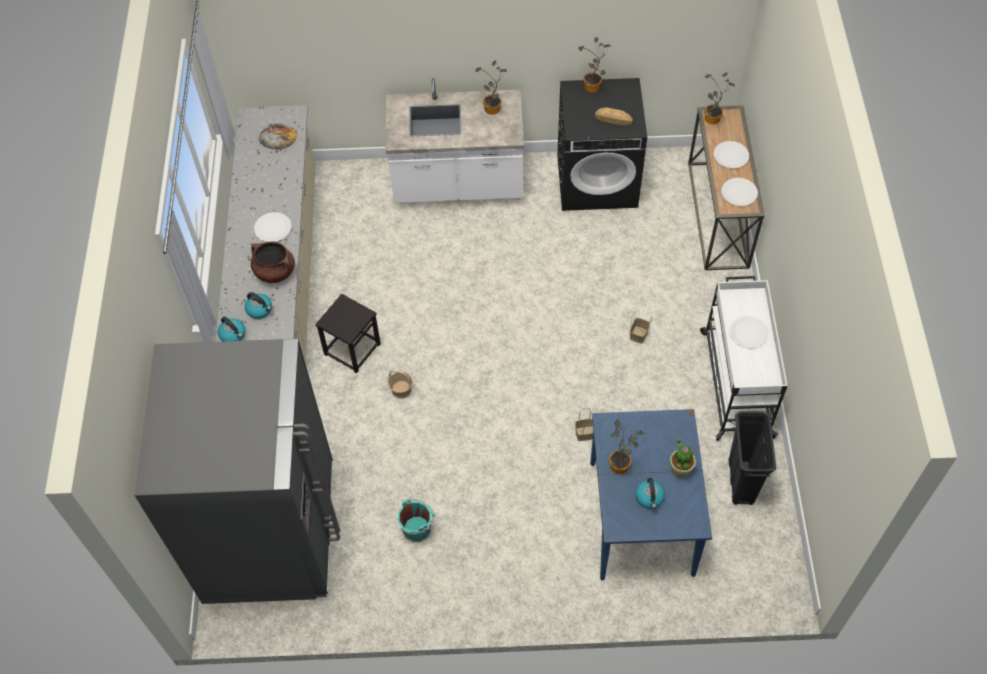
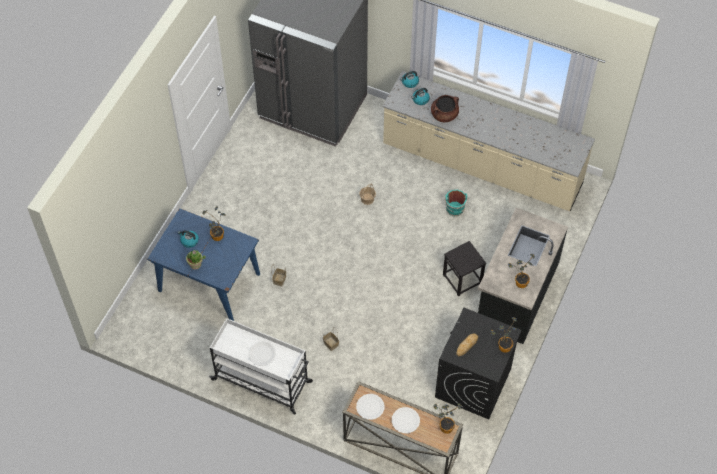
camera: 115 degrees right, 0 degrees up
white plate [254,212,291,242] -> none
bread [259,124,297,150] -> none
black stool [315,294,381,373] -> black stool moved to [443,241,486,296]
white counter [386,78,524,203] -> black counter [478,208,568,344]
turquoise bucket [396,499,435,542] -> turquoise bucket moved to [445,190,468,216]
black trash can [729,411,776,505] -> none

